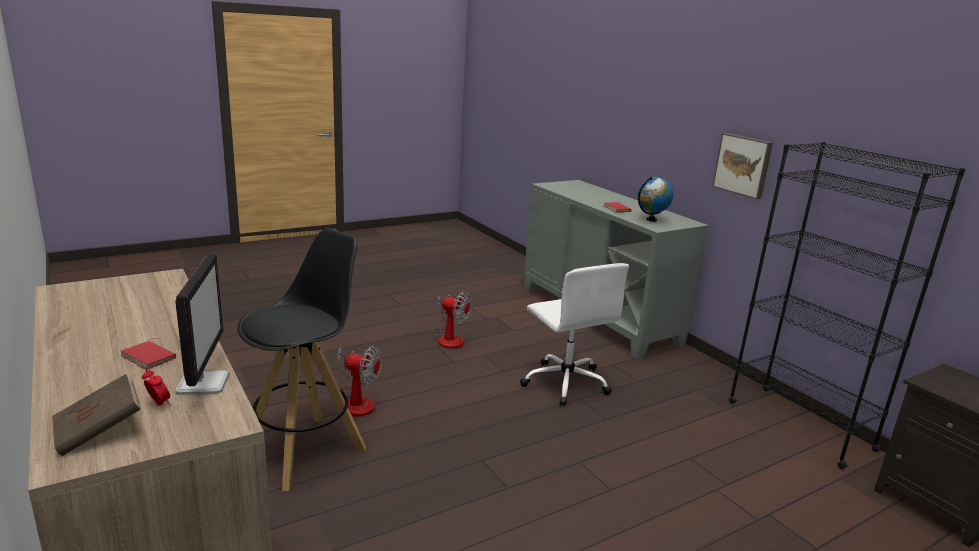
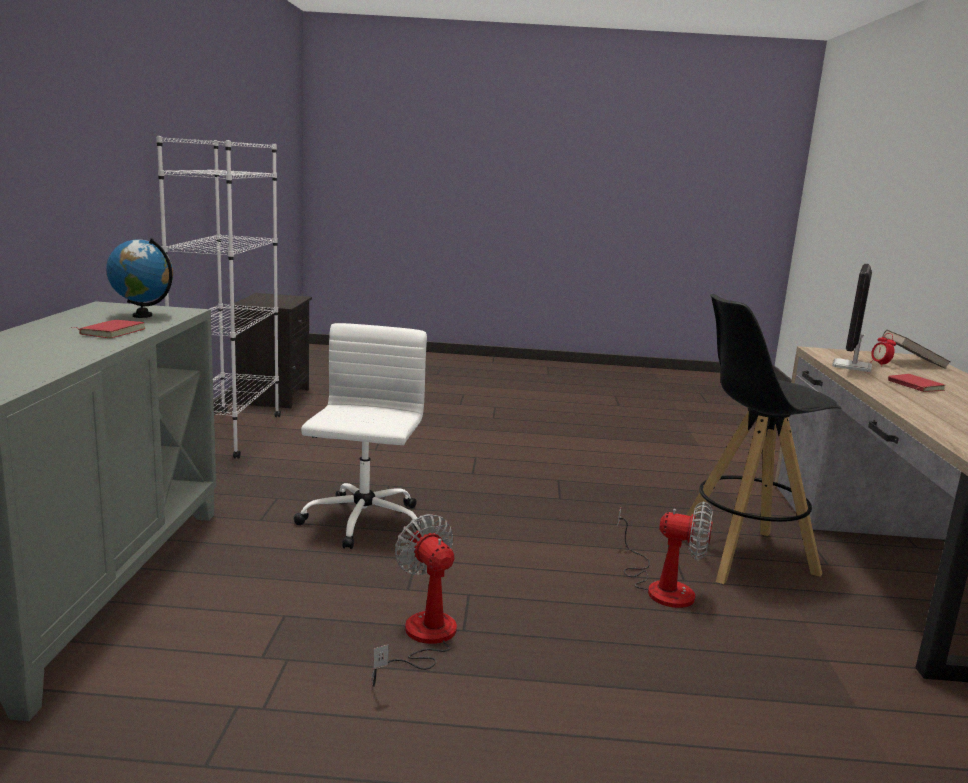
camera: 145 degrees left, 5 degrees down
fan [338,346,382,417] -> fan turned 150 degrees clockwise [618,501,713,608]
picture [712,133,773,199] -> none
black bookcase [729,142,965,469] -> white bookcase [156,136,281,459]

